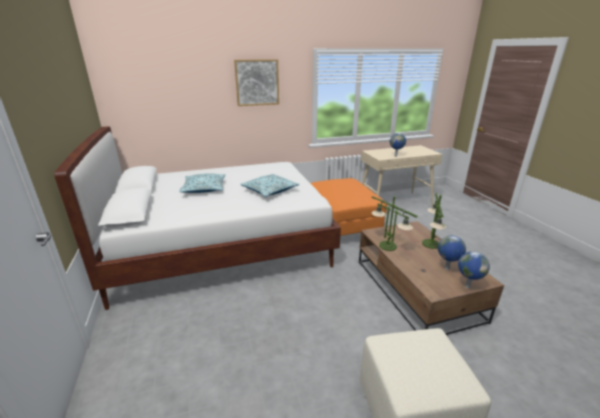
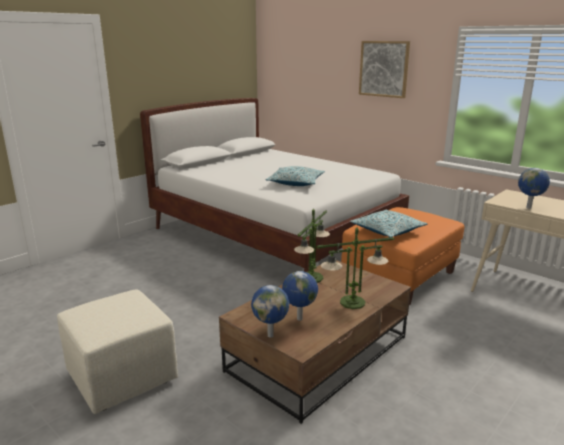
camera: 60 degrees right, 5 degrees down
pillow [179,173,225,193] -> pillow moved to [350,210,427,237]

